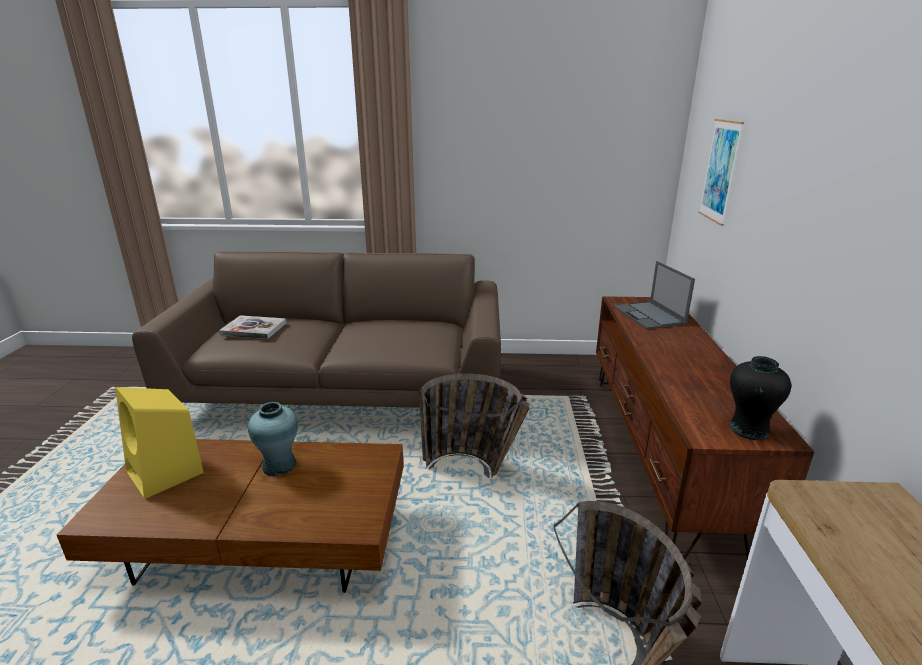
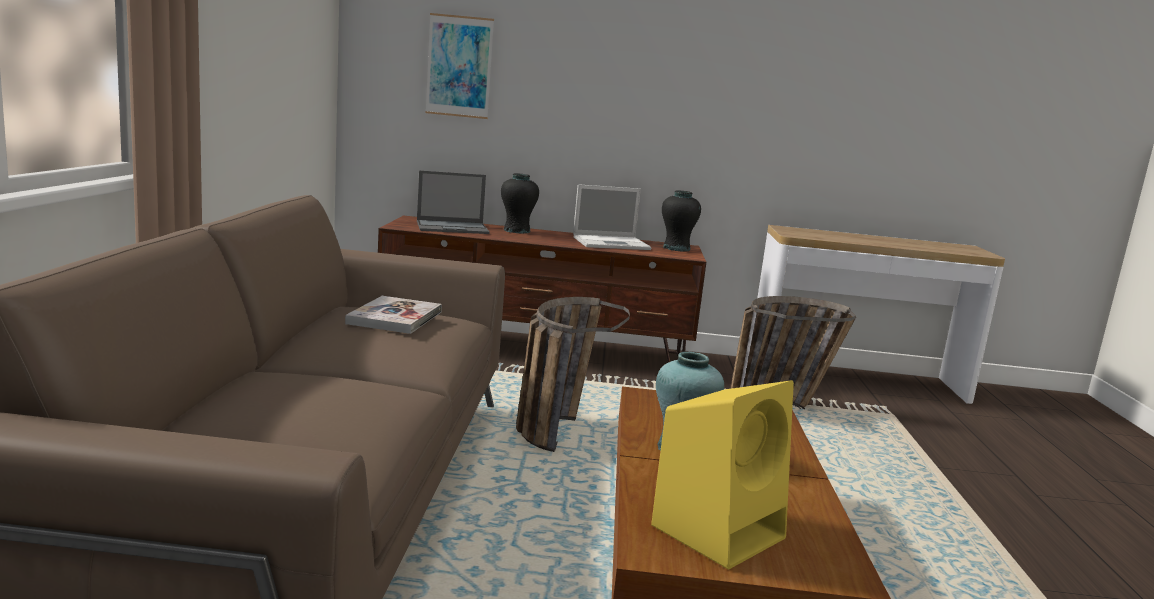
camera: 90 degrees left, 10 degrees down
book [219,315,286,339] -> book moved to [345,296,442,334]
none -> black vase [501,173,539,233]
none -> laptop [573,185,651,250]

